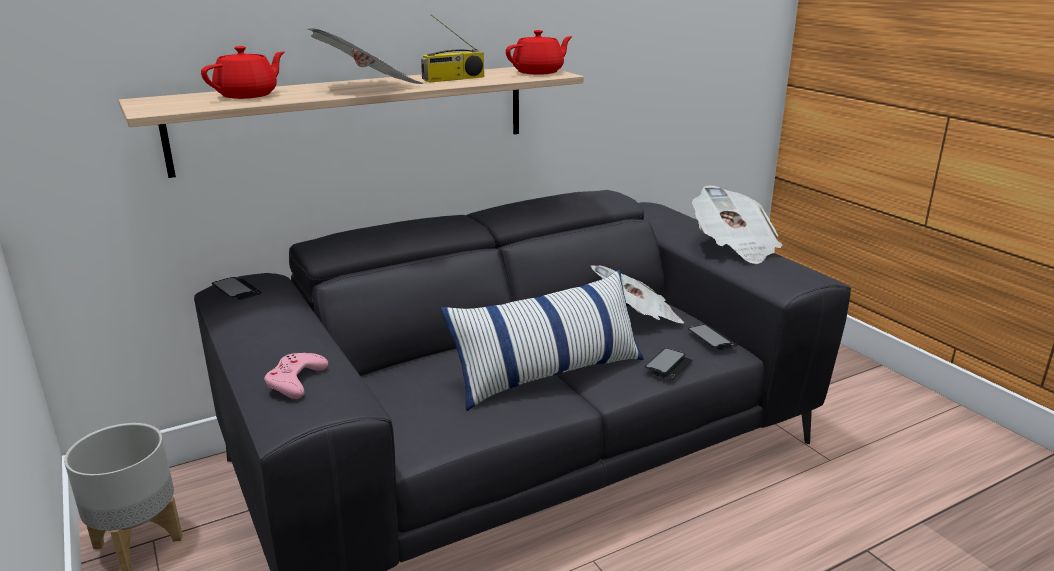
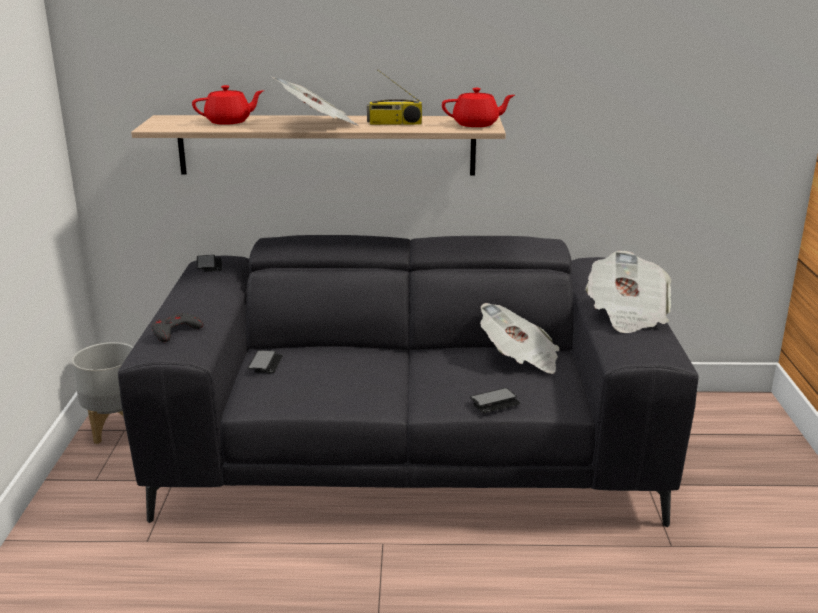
camera: 30 degrees right, 0 degrees up
pink game controller [265,353,328,399] -> grey game controller [152,313,203,342]
pillow [441,270,644,411] -> none
phone [688,324,738,350] -> phone moved to [248,350,283,373]

